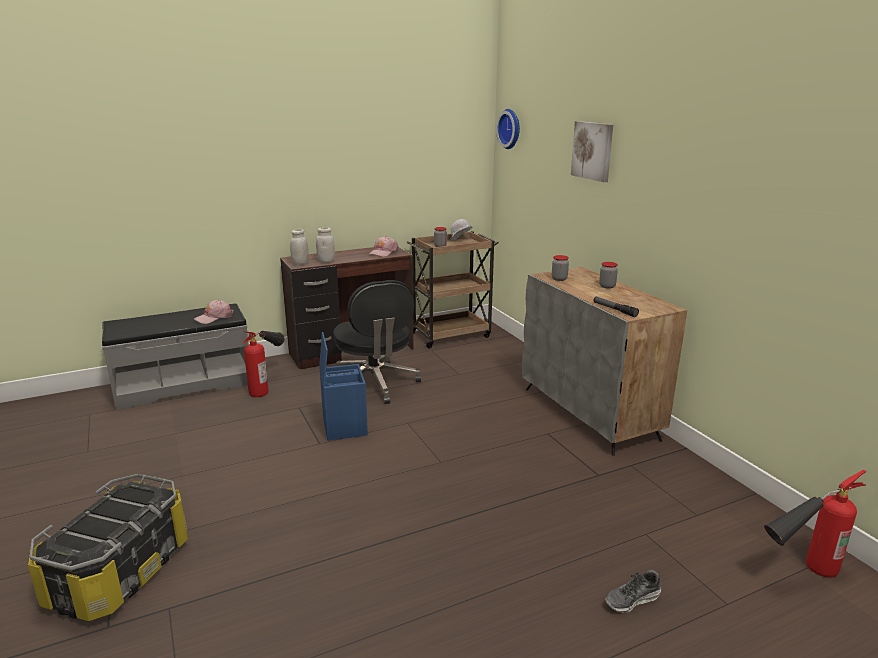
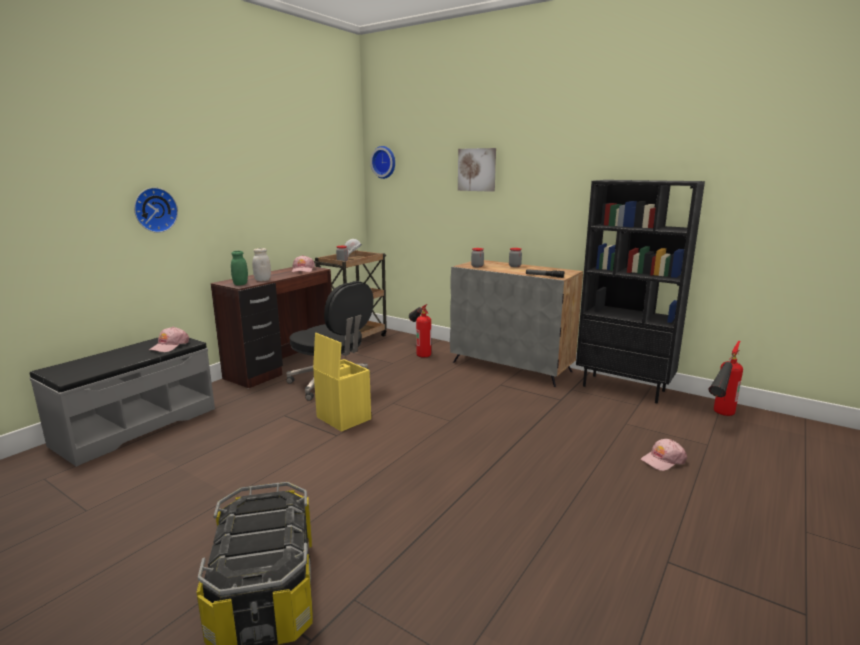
camera: 30 degrees left, 5 degrees down
fire extinguisher [243,331,285,397] -> fire extinguisher moved to [409,304,431,358]
white jar [290,229,309,265] -> green jar [231,251,248,286]
blue storage box [319,332,368,441] -> yellow storage box [313,333,371,432]
shoe [605,570,661,613] -> pink cap [641,439,687,471]
none -> wall clock [134,187,178,233]
none -> black bookcase [576,180,705,403]

